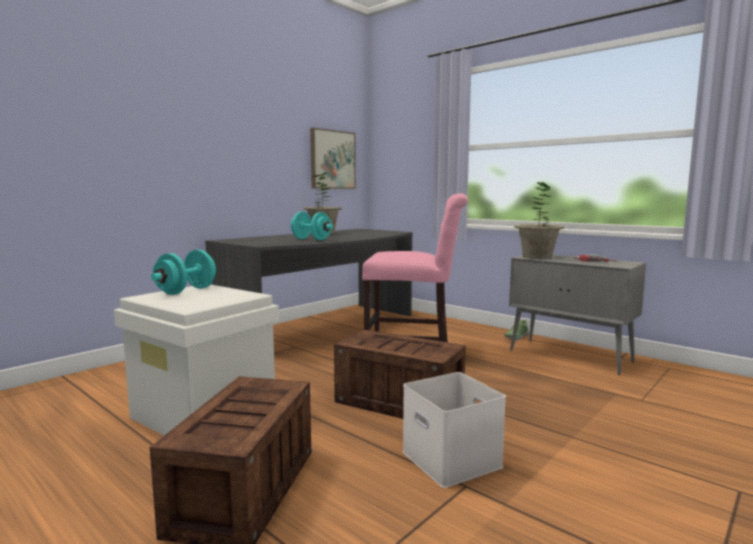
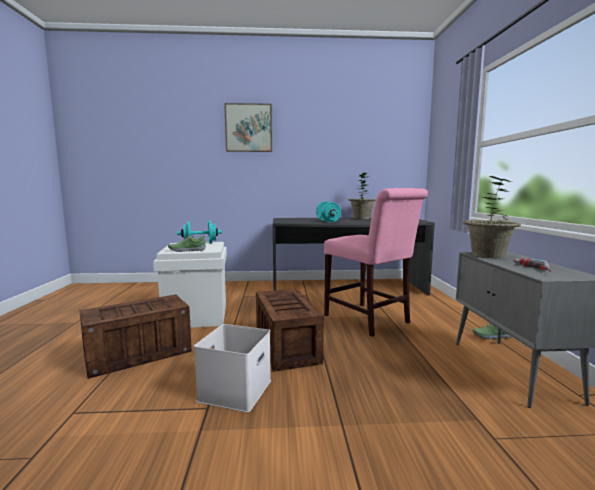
camera: 45 degrees right, 0 degrees up
picture [310,128,356,189] -> picture moved to [224,103,272,152]
none -> shoe [168,235,206,252]

